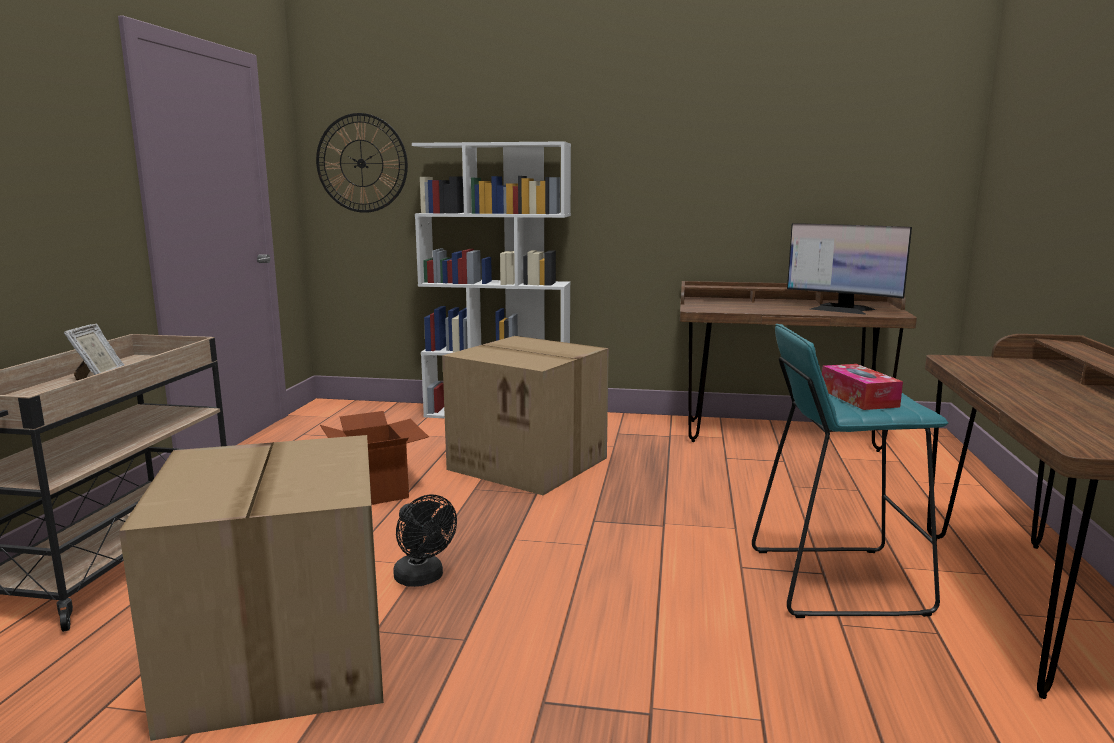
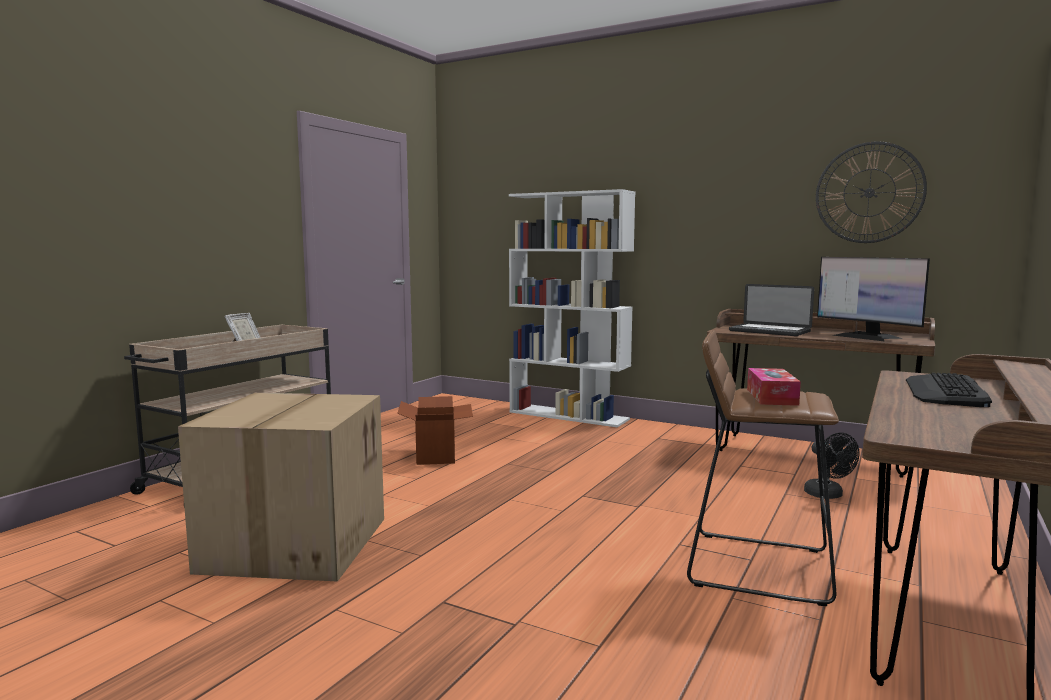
camera: 20 degrees right, 5 degrees down
wall clock [316,113,408,213] -> wall clock moved to [816,142,927,243]
black fan [393,495,457,587] -> black fan moved to [804,433,859,499]
cardboard box [442,336,609,495] -> none
turquoise stool [752,324,948,618] -> brown stool [687,330,839,606]
none -> laptop [729,284,814,336]
none -> keyboard [906,373,992,407]

